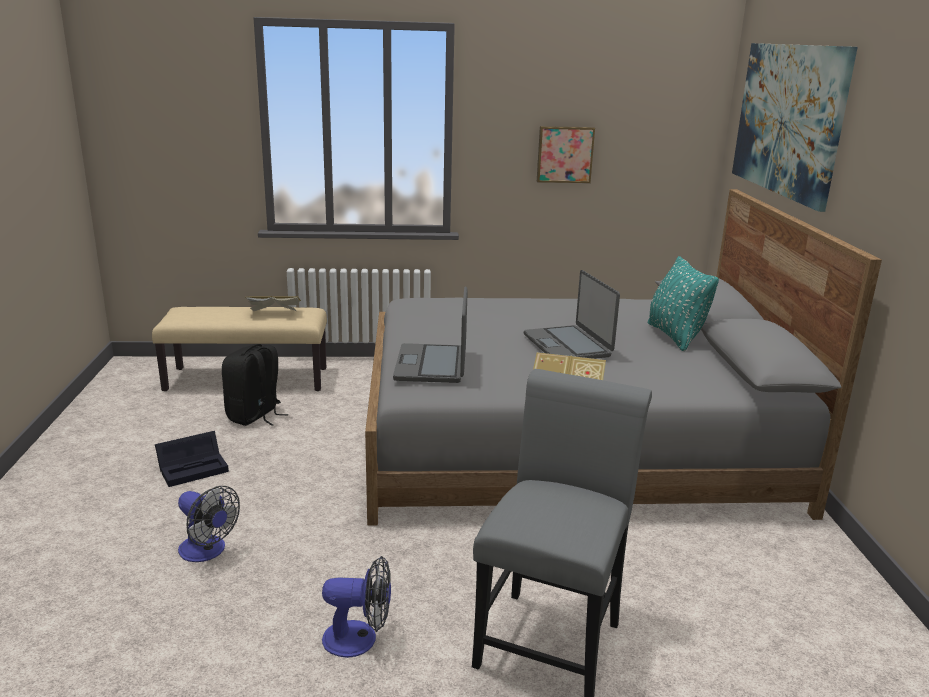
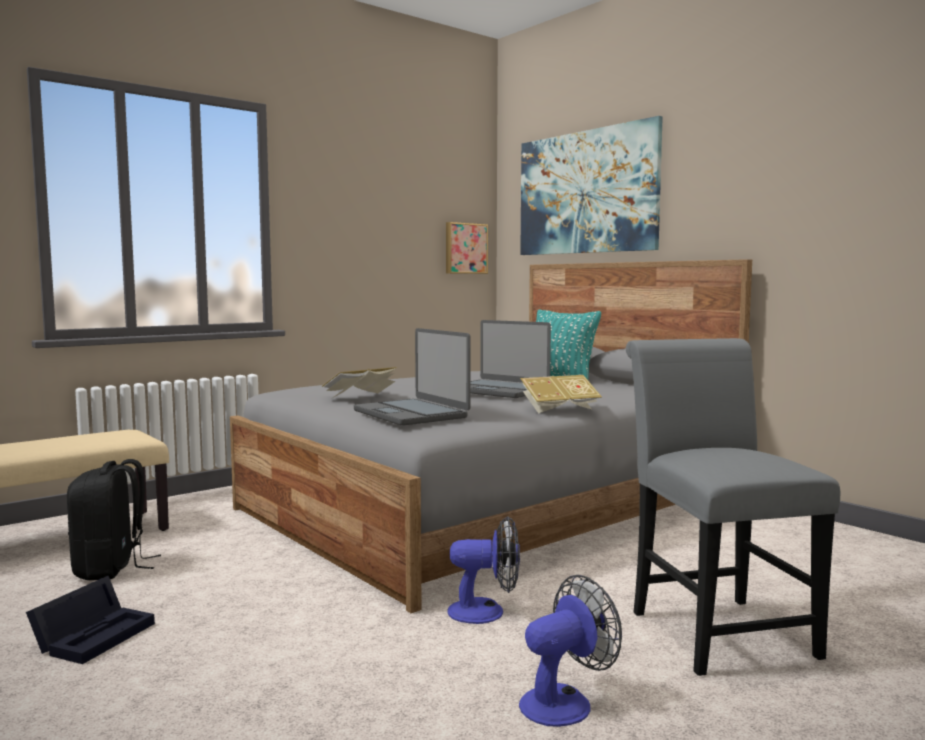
camera: 35 degrees left, 15 degrees down
fan [178,486,240,562] -> fan moved to [448,516,520,624]
book [245,296,301,311] -> book moved to [322,367,397,399]
picture [537,126,595,183] -> picture moved to [446,222,488,274]

